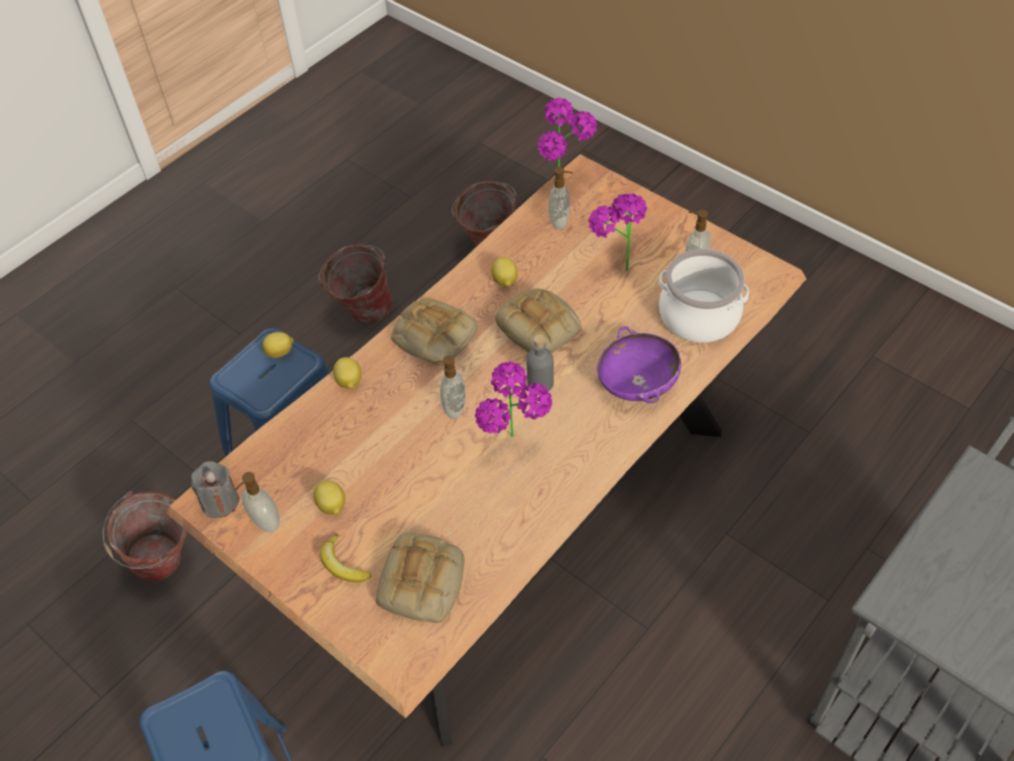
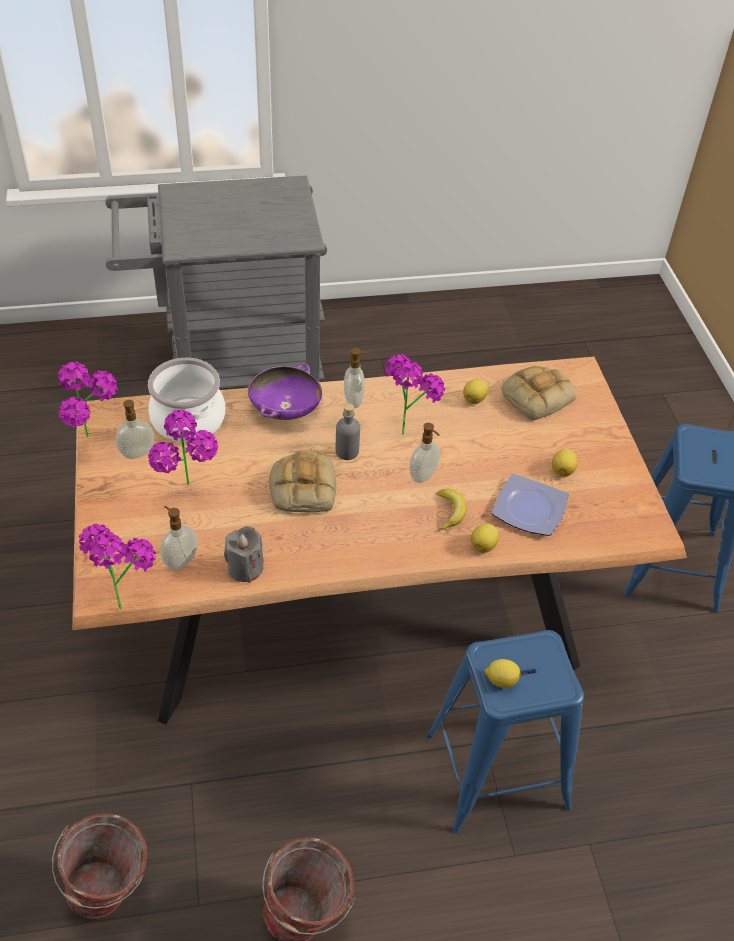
camera: 145 degrees left, 5 degrees down
bucket [103,491,187,582] -> none
grey candle [191,461,239,518] -> grey candle moved to [224,526,264,583]
soap dispenser [235,472,280,533] -> soap dispenser moved to [344,348,369,408]
banana [320,533,372,583] -> banana moved to [437,489,467,530]
bread [391,298,478,366] -> none
lemon [491,257,518,287] -> lemon moved to [463,379,488,404]
none -> potted plant [58,361,117,438]
none -> plate [492,474,569,536]

